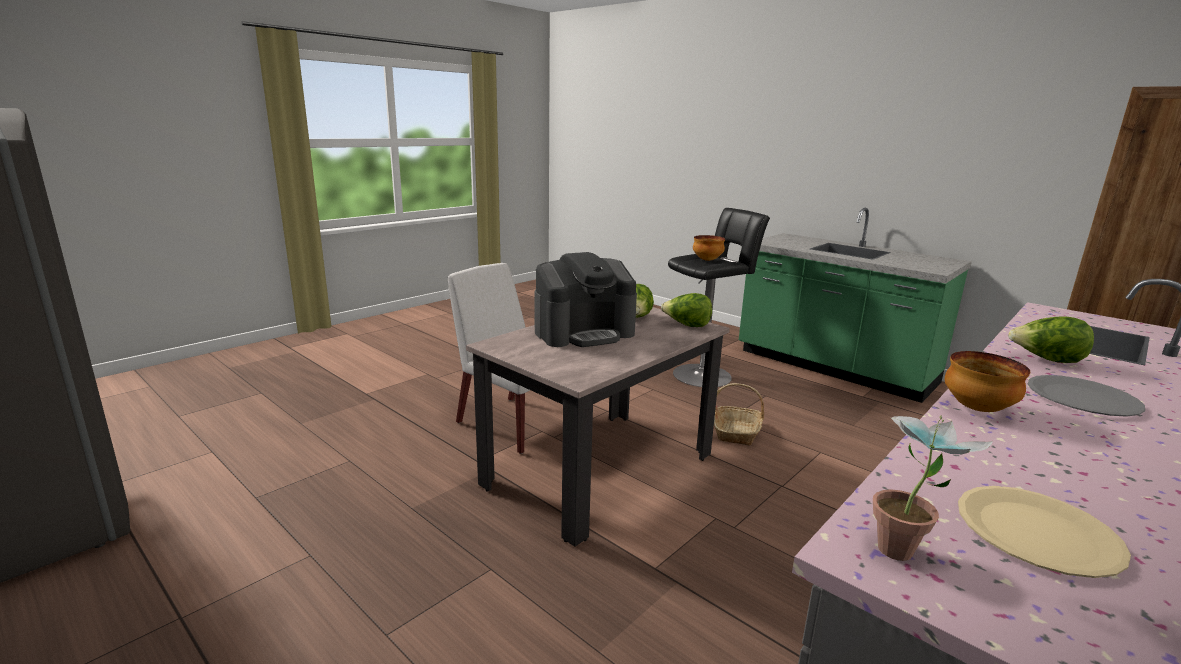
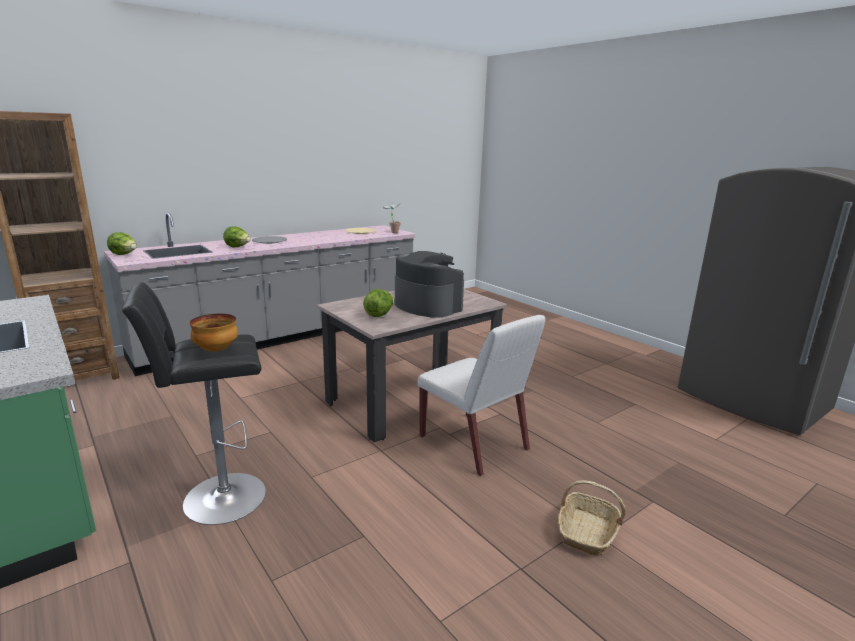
camera: 170 degrees left, 0 degrees up
coffee machine [534,252,637,347] -> coffee machine turned 60 degrees clockwise [395,251,464,318]
lettuce [661,293,712,327] -> lettuce moved to [107,232,137,255]
basket [714,383,764,445] -> basket moved to [558,480,625,556]
bowl [945,351,1030,412] -> none

